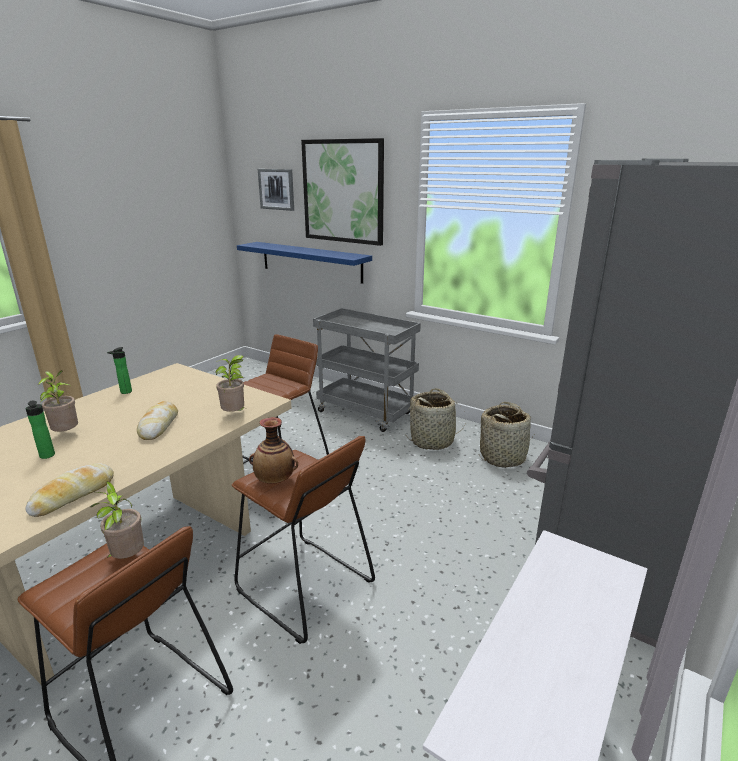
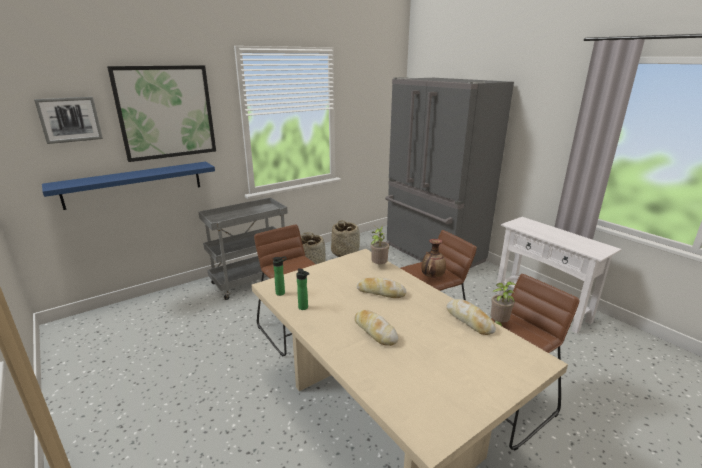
camera: 70 degrees left, 0 degrees up
bottle [25,401,55,459] -> bottle moved to [273,256,287,296]
potted plant [38,370,78,432] -> bread [354,310,398,346]

